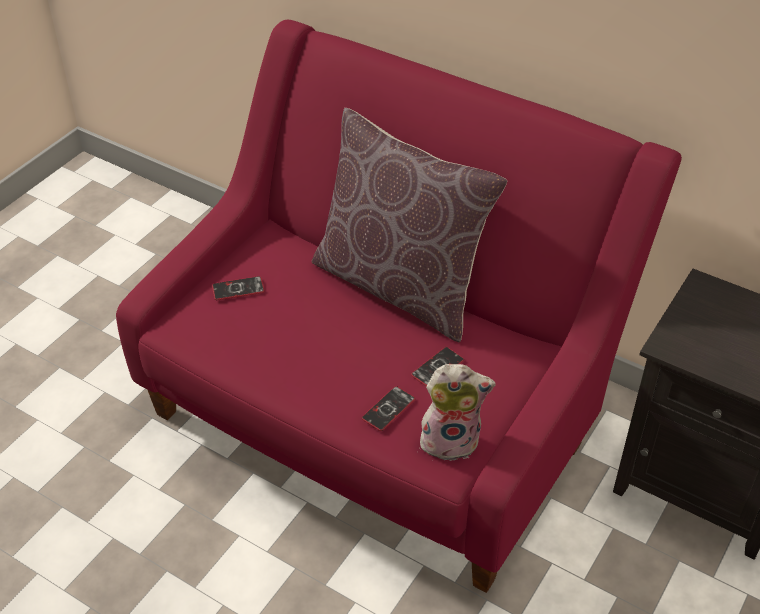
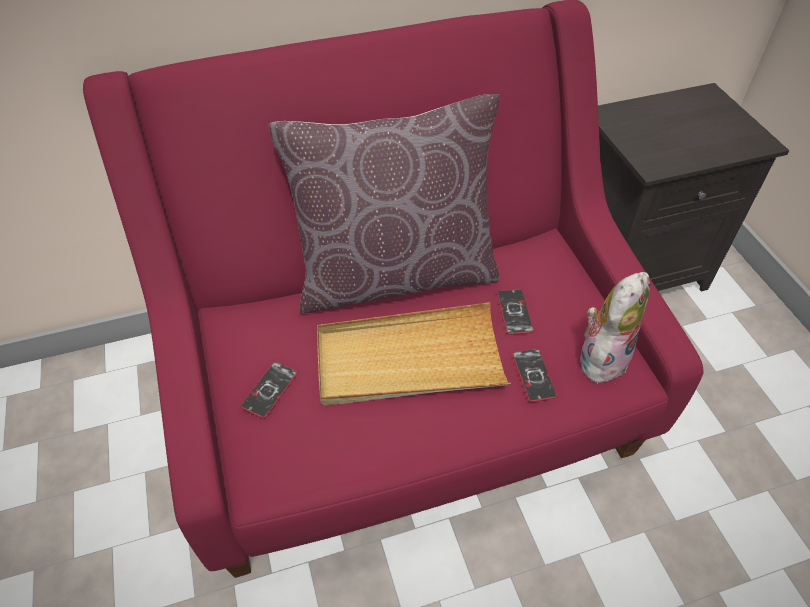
camera: 50 degrees left, 5 degrees up
none -> beige tray [317,302,511,406]

